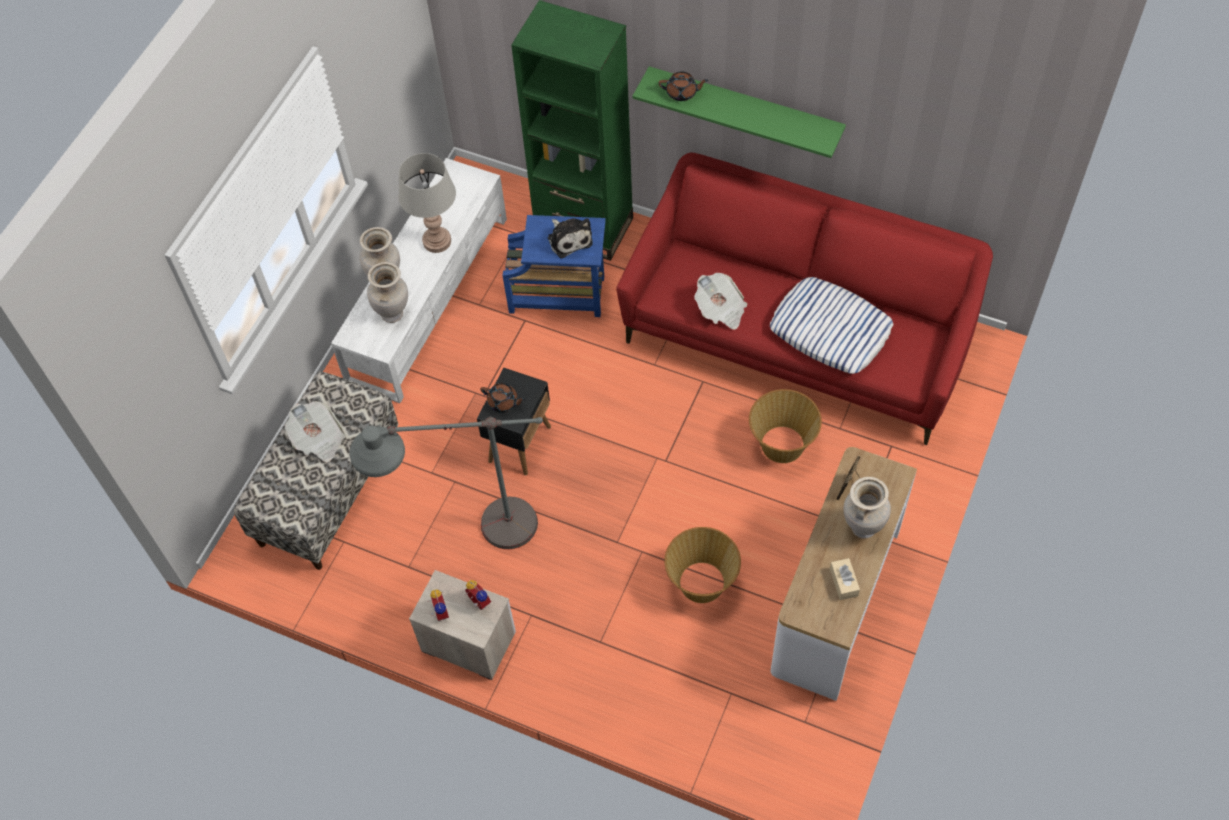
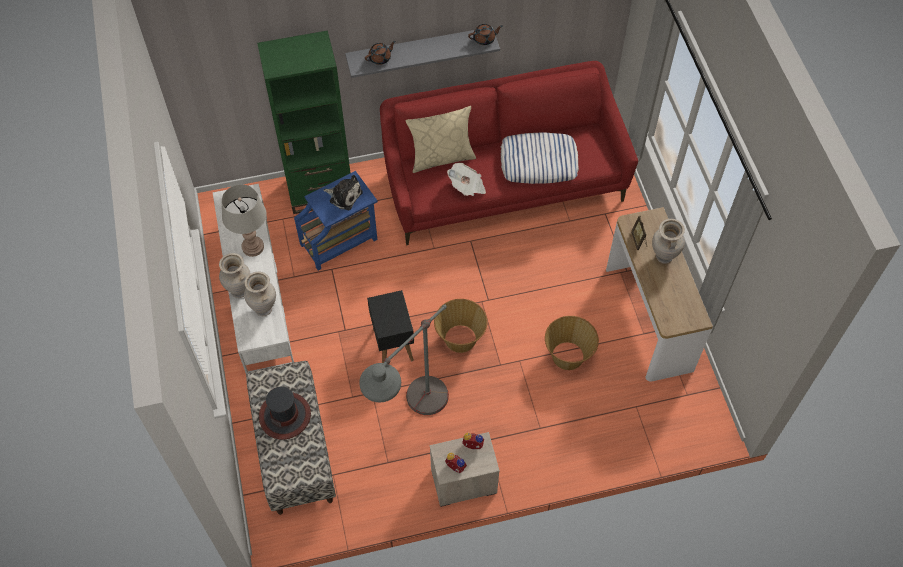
camera: 40 degrees left, 0 degrees up
newspaper [285,401,346,462] -> hat [259,387,311,439]
brown teapot [480,383,526,413] -> brown teapot moved to [468,24,502,45]
green shelf [633,66,846,158] -> grey shelf [345,27,500,78]
basket [749,389,822,463] -> basket moved to [434,299,487,353]
beige tissue box [830,558,860,600] -> none
none -> beige pillow [406,106,476,173]

